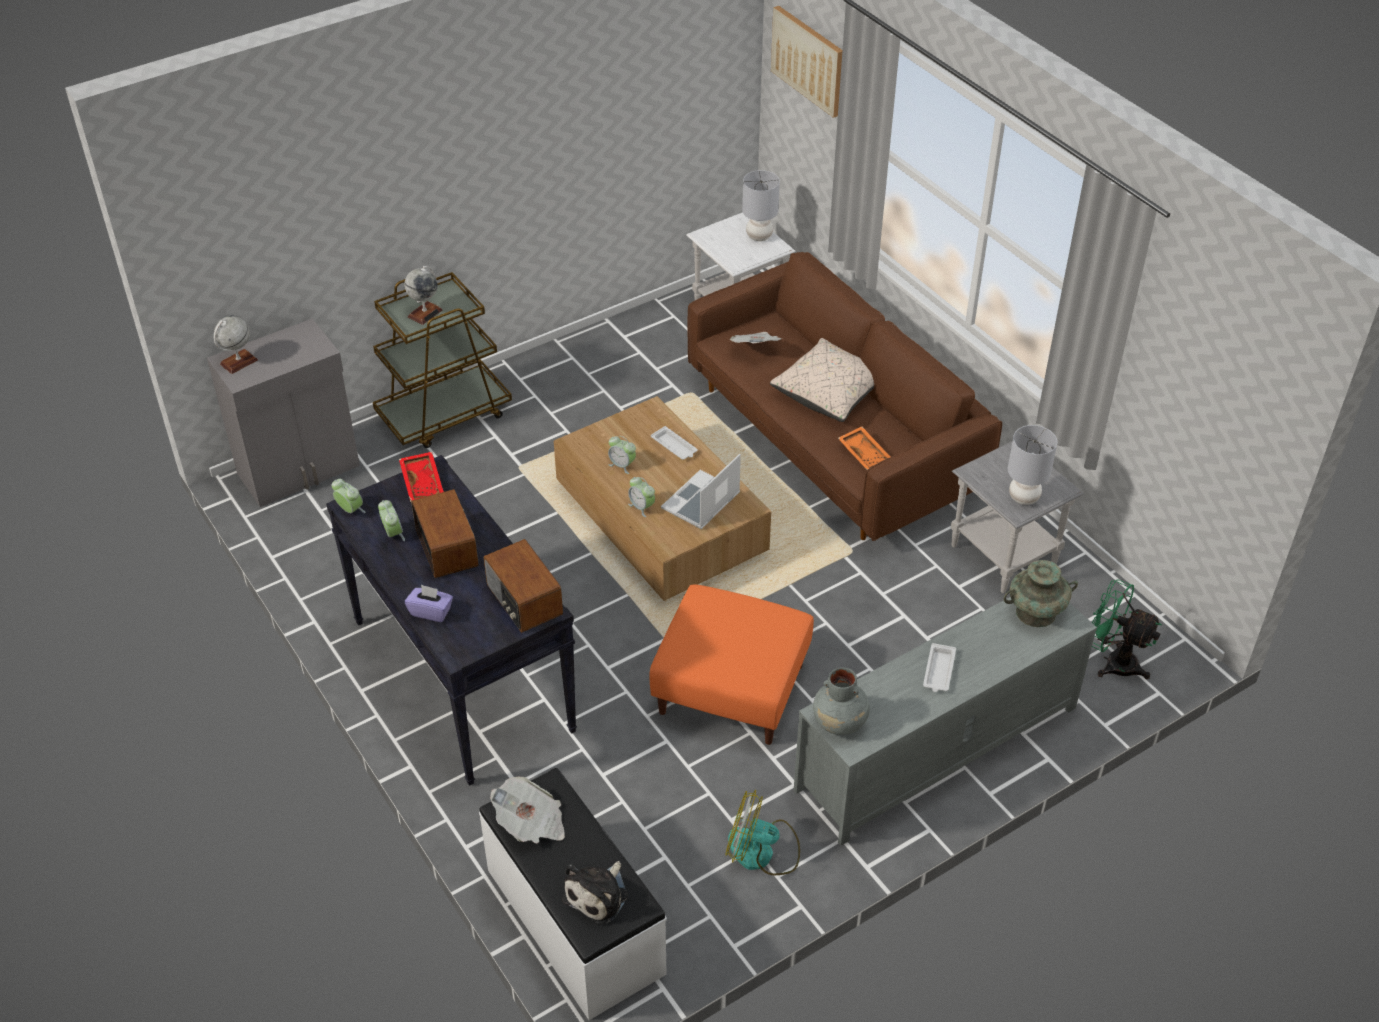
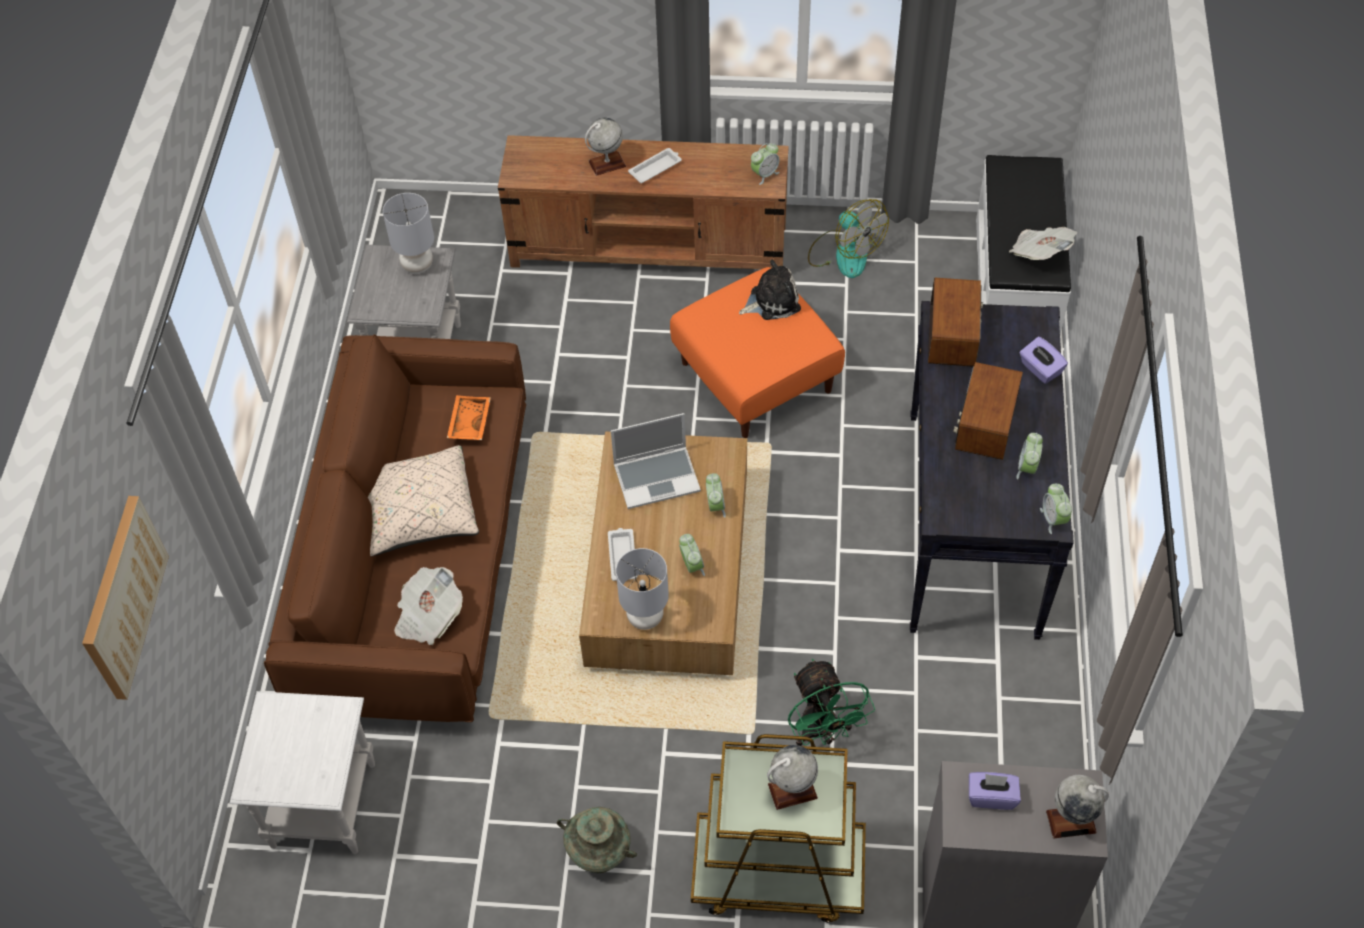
camera: 140 degrees left, 10 degrees up
red tray [399,452,444,502] -> none
plush toy [562,861,628,925] -> plush toy moved to [739,260,801,320]
grey table lamp [742,170,780,241] -> grey table lamp moved to [616,548,669,630]
grey tv stand [794,597,1097,846] -> brown tv stand [498,135,789,269]
grey vase [813,667,870,735] -> alarm clock [751,143,780,185]
turquoise vase [1004,560,1078,627] -> turquoise vase moved to [557,807,637,873]
green fan [1092,579,1162,679] -> green fan moved to [788,659,875,746]
none -> globe [585,118,626,176]
none -> purple tissue box [969,772,1021,810]

